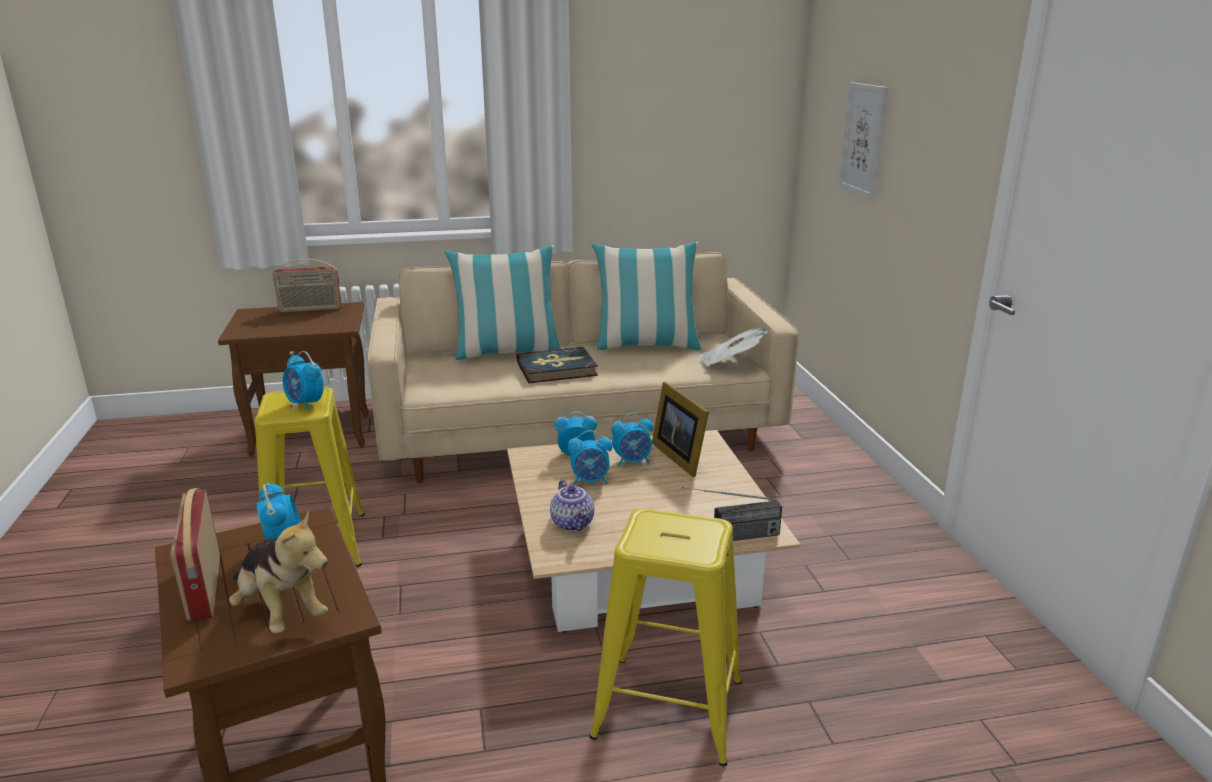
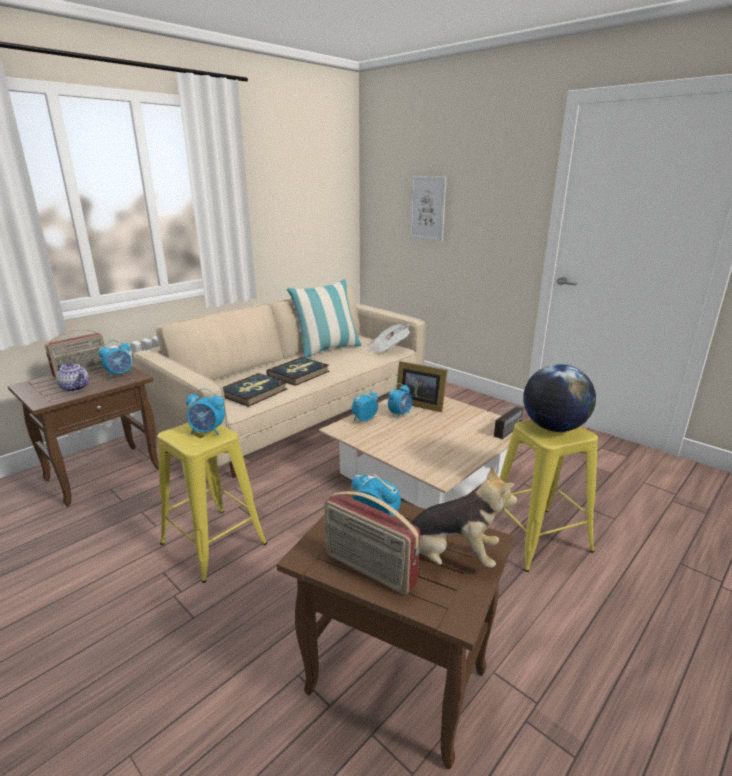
camera: 35 degrees left, 0 degrees up
pillow [444,245,562,360] -> none
teapot [550,480,594,531] -> teapot moved to [56,362,89,392]
alarm clock [568,430,613,485] -> alarm clock moved to [99,340,132,379]
none -> book [222,373,287,407]
none -> globe [523,364,596,432]

